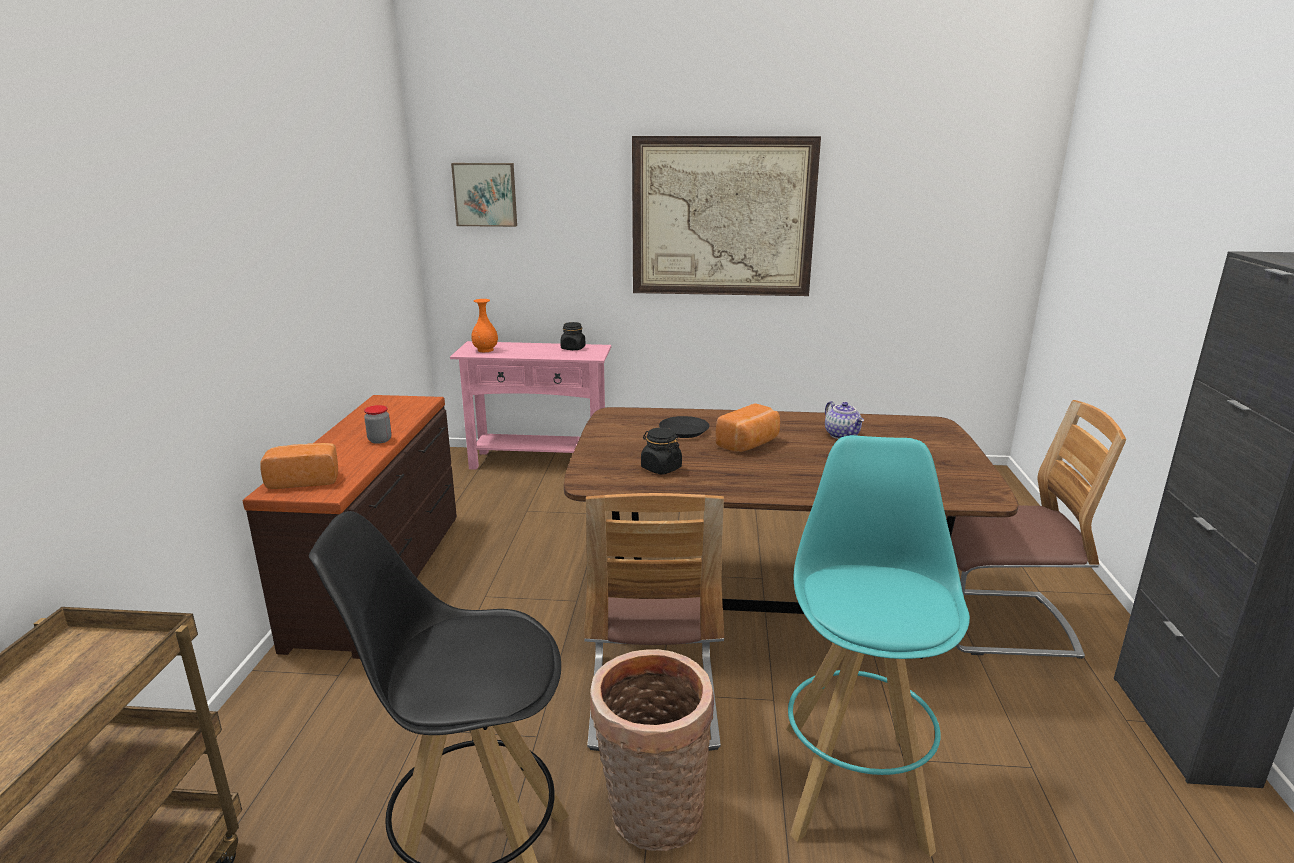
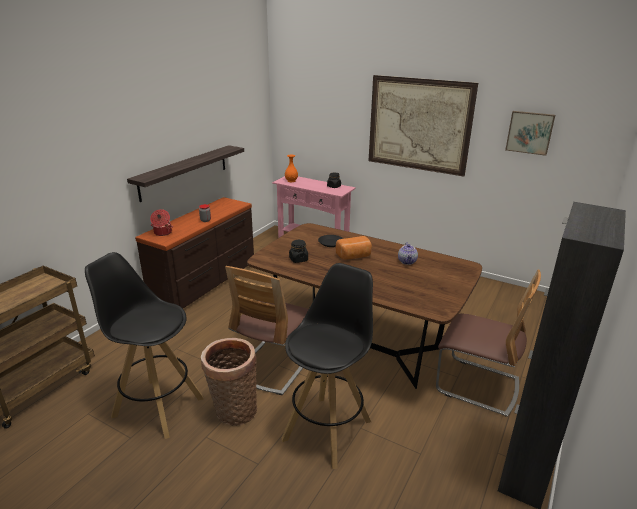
camera: 25 degrees right, 5 degrees up
bread [260,443,338,489] -> cooking pot [150,209,173,236]
picture [451,163,517,227] -> picture moved to [505,111,555,156]
turquoise stool [786,435,970,857] -> black stool [282,263,373,469]
none -> shelf [127,145,244,202]

